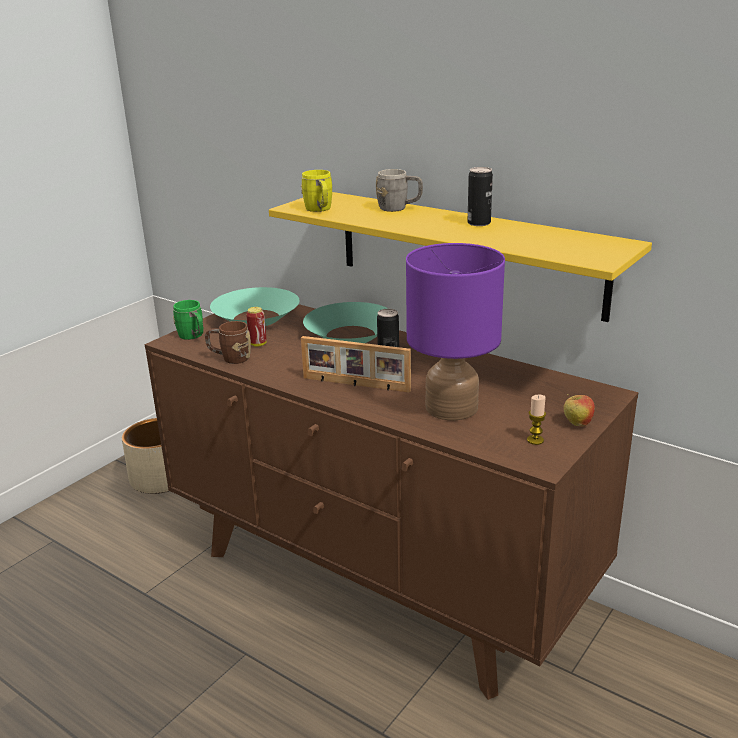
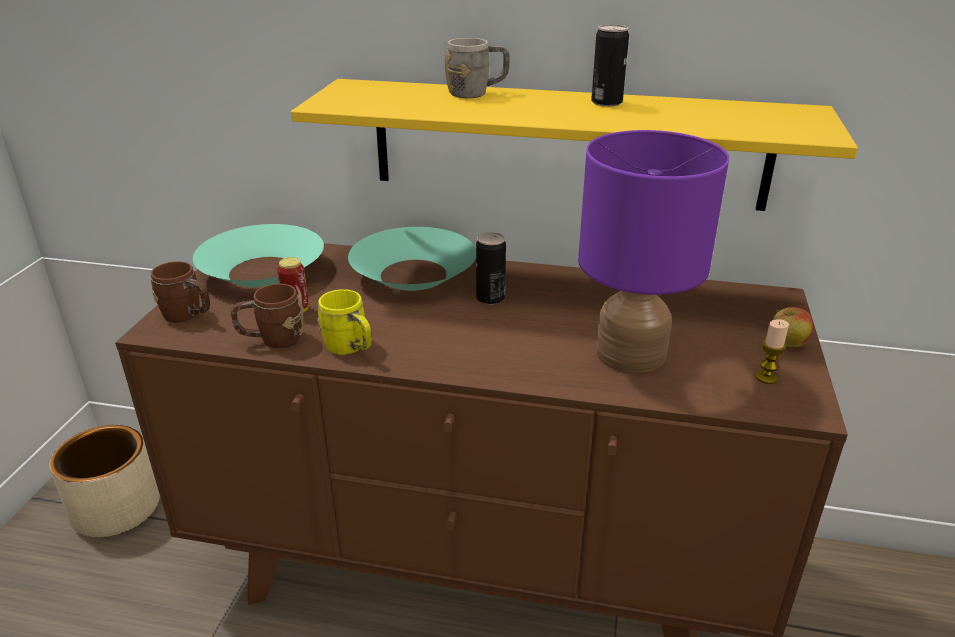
camera: 25 degrees left, 5 degrees up
green mug [173,300,204,340] -> brown mug [151,261,210,323]
yellow mug [301,170,332,212] -> yellow mug moved to [317,289,372,355]
picture frame [301,336,411,393] -> none

